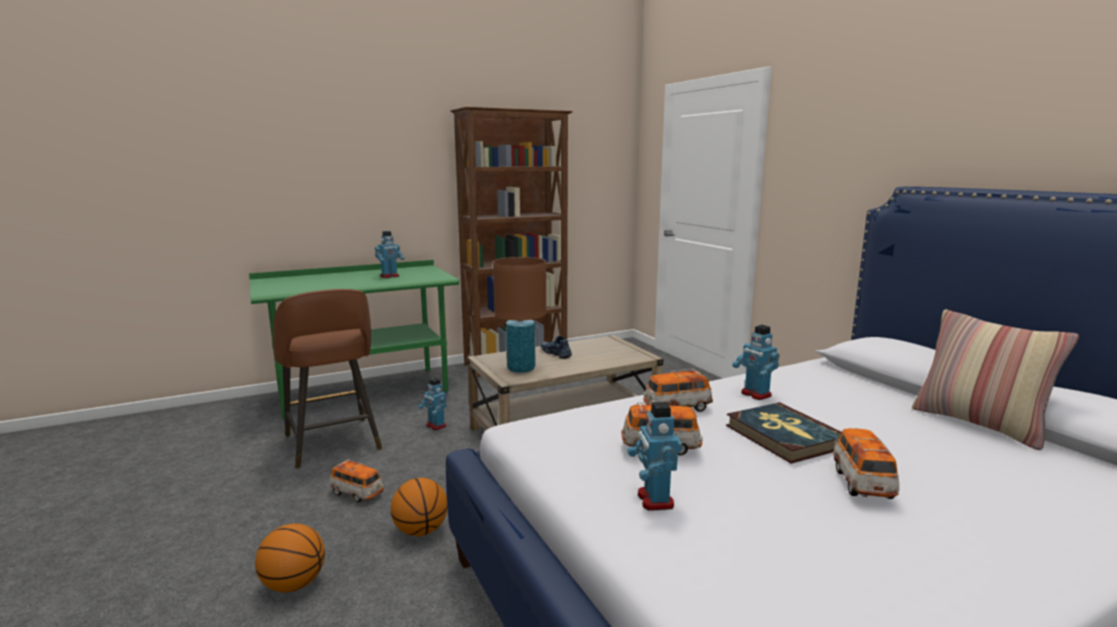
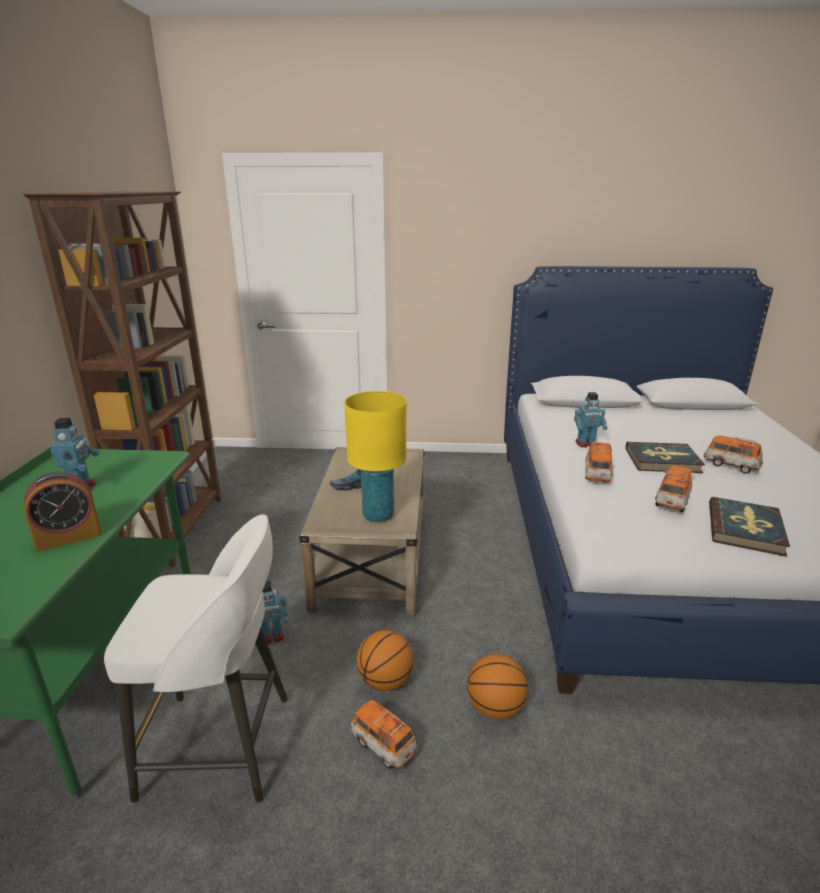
camera: 60 degrees left, 10 degrees up
basketball [255,523,325,592] -> basketball moved to [356,630,414,691]
brown stool [273,289,382,469] -> white stool [104,514,288,803]
toy car [329,459,384,503] -> toy car turned 105 degrees counterclockwise [350,700,418,769]
brown table lamp [493,257,546,373] -> yellow table lamp [344,391,406,522]
toy robot [627,402,682,511] -> book [709,497,790,557]
pillow [912,310,1079,450] -> none
none -> alarm clock [24,472,102,552]

